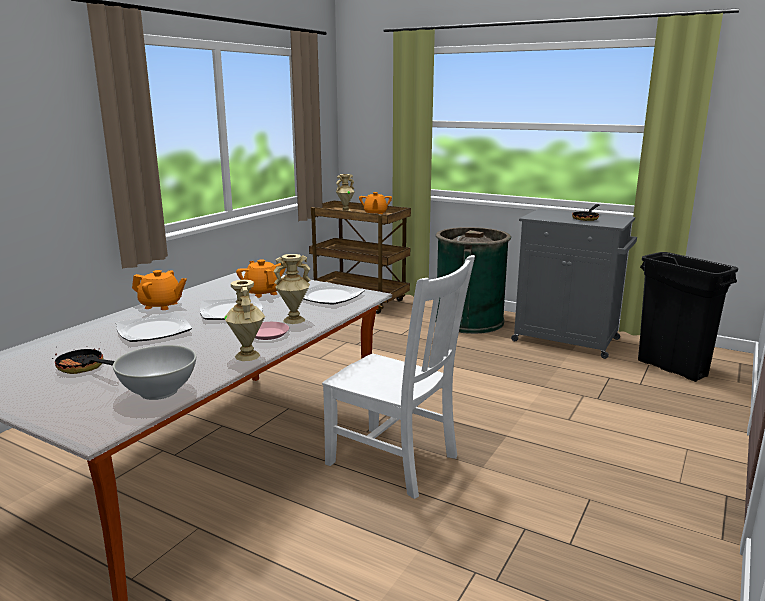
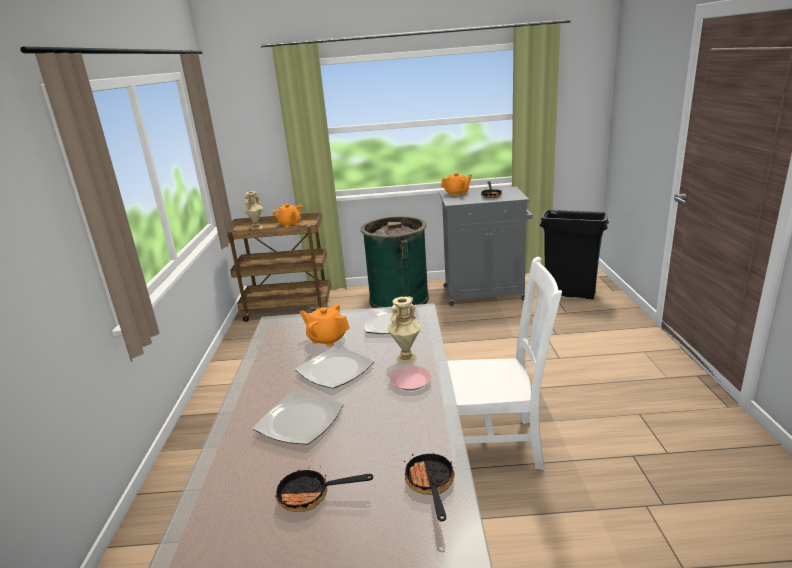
camera: 30 degrees left, 5 degrees up
white bowl [113,345,196,400] -> frying pan [404,447,455,521]
orange teapot [132,270,187,310] -> orange teapot moved to [441,173,472,196]
beige vase [224,280,265,361] -> none

